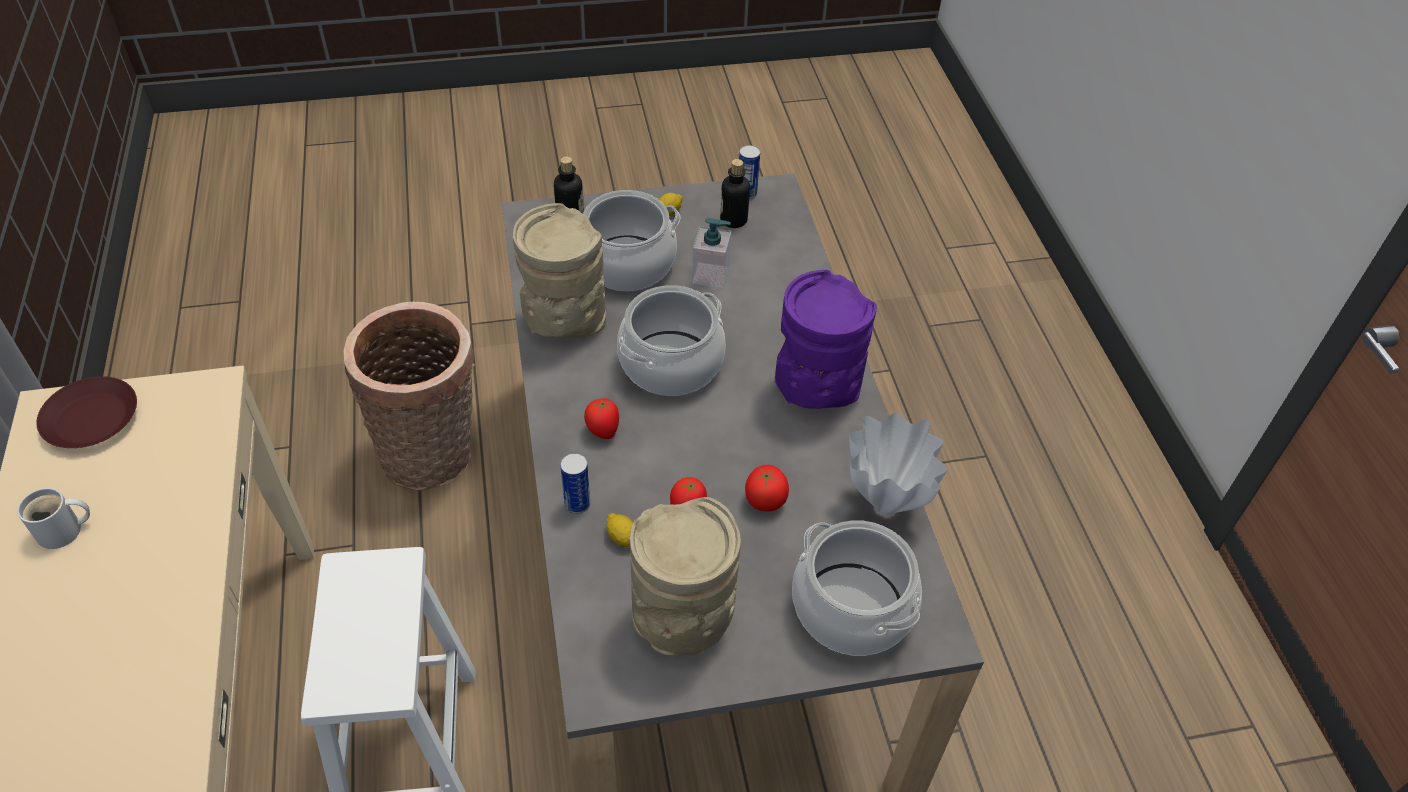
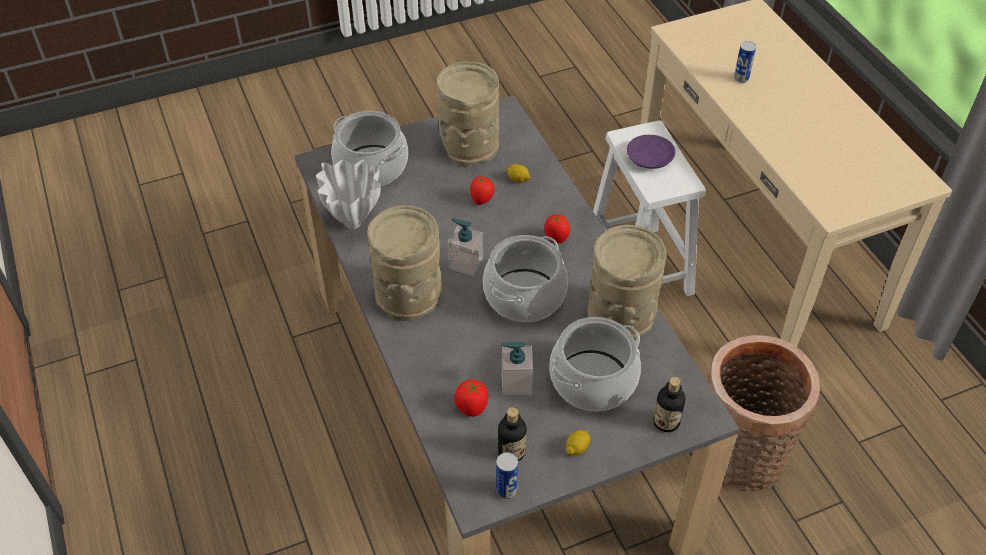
camera: 170 degrees right, 0 degrees up
white mug [17,488,90,549] -> none
brown plate [36,376,137,448] -> none
can [560,453,590,514] -> can moved to [734,41,756,83]
tomato [745,465,789,512] -> tomato moved to [454,380,488,417]
purple vase [775,270,877,409] -> beige vase [367,205,442,322]
none -> soap dispenser [447,218,483,276]
none -> purple plate [627,135,675,169]

